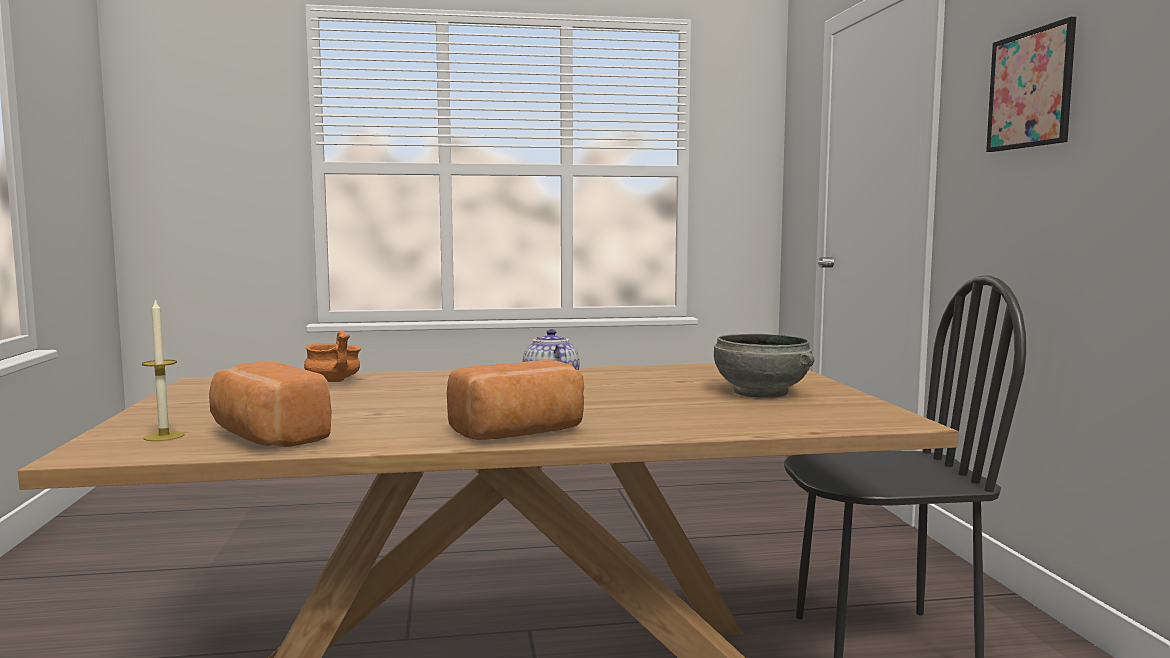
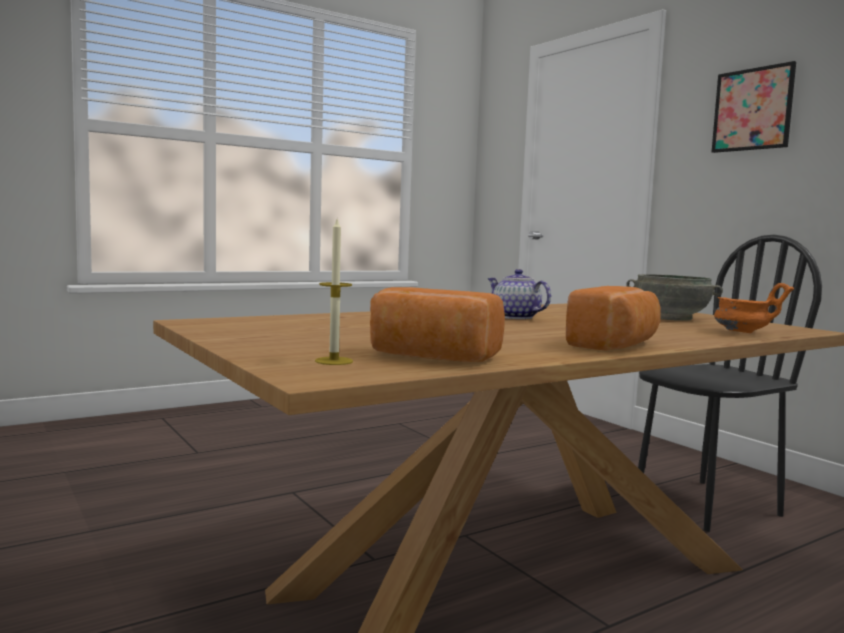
camera: 25 degrees left, 0 degrees up
orange bowl [304,330,361,382] -> orange bowl moved to [714,283,794,333]

